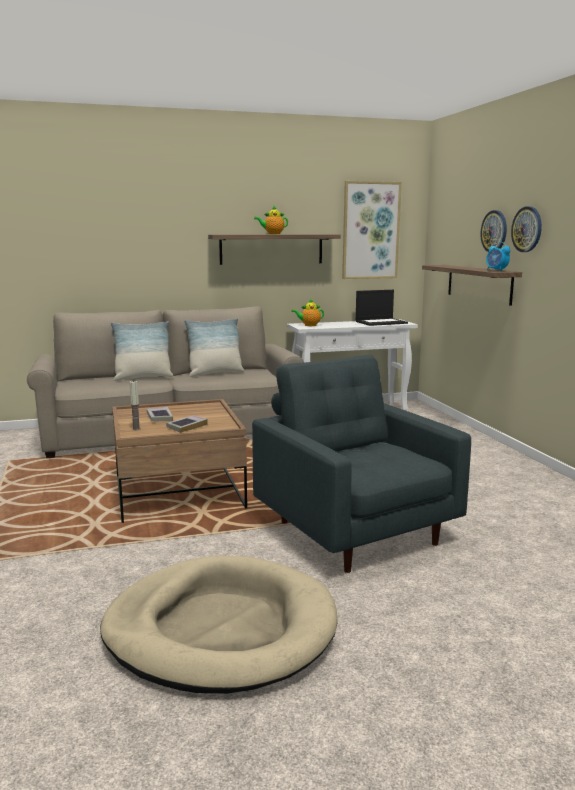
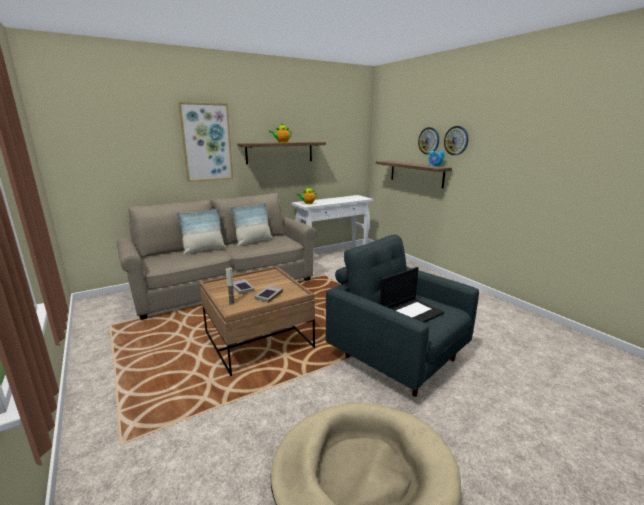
camera: 15 degrees left, 5 degrees up
picture [342,181,402,279] -> picture moved to [178,102,233,182]
laptop [356,290,408,326] -> laptop moved to [380,267,444,323]

